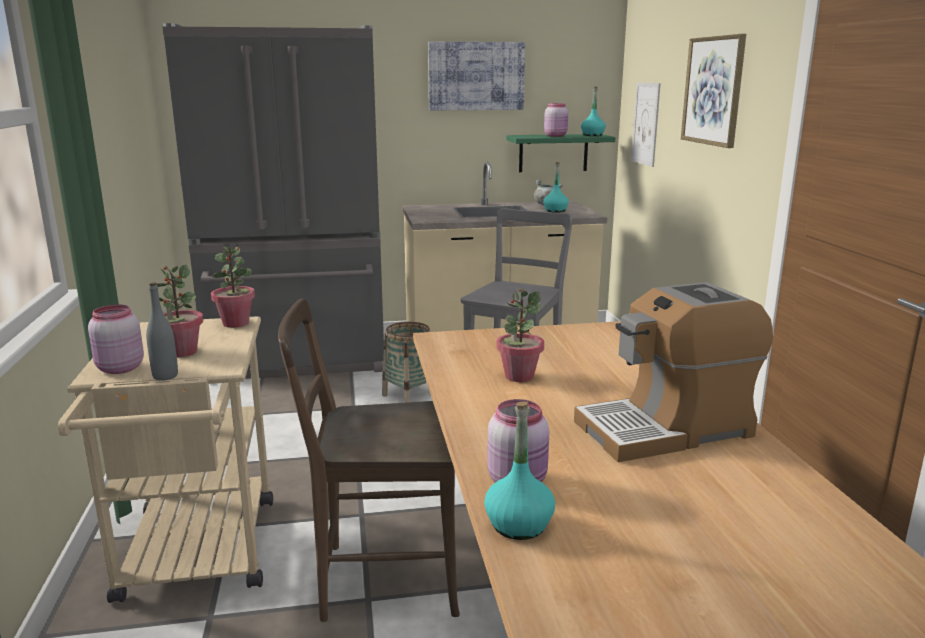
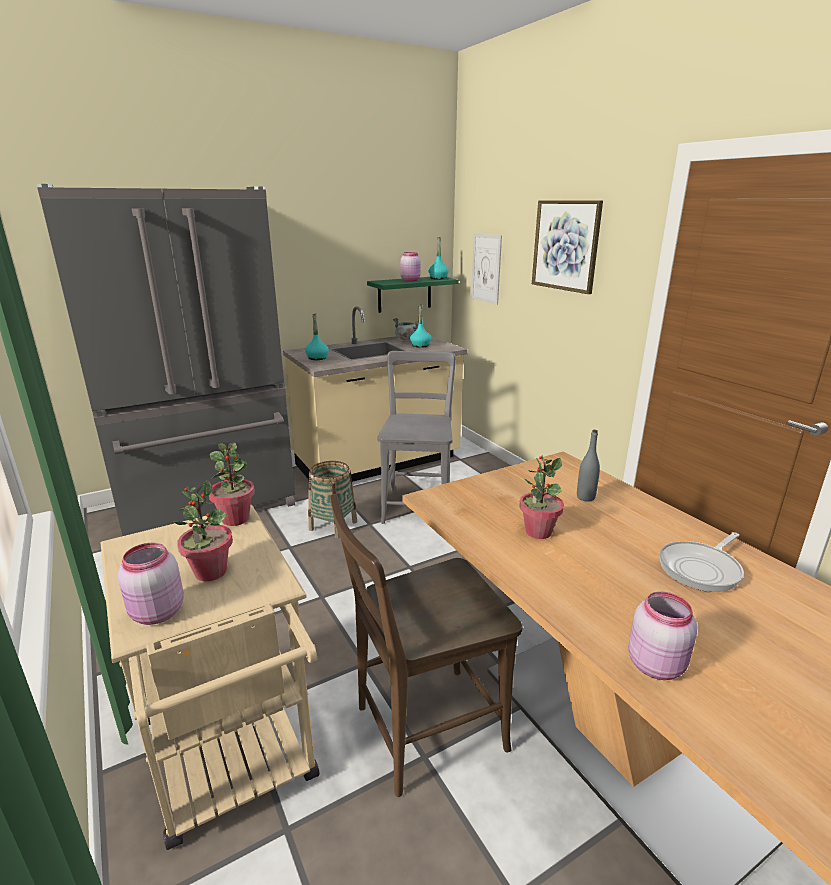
camera: 20 degrees left, 5 degrees up
grey bottle [146,282,178,381] -> grey bottle moved to [577,430,600,502]
picture [428,42,525,110] -> none
turquoise bottle [484,401,555,540] -> turquoise bottle moved to [305,314,329,360]
coffee machine [574,282,773,462] -> frying pan [659,532,744,592]

